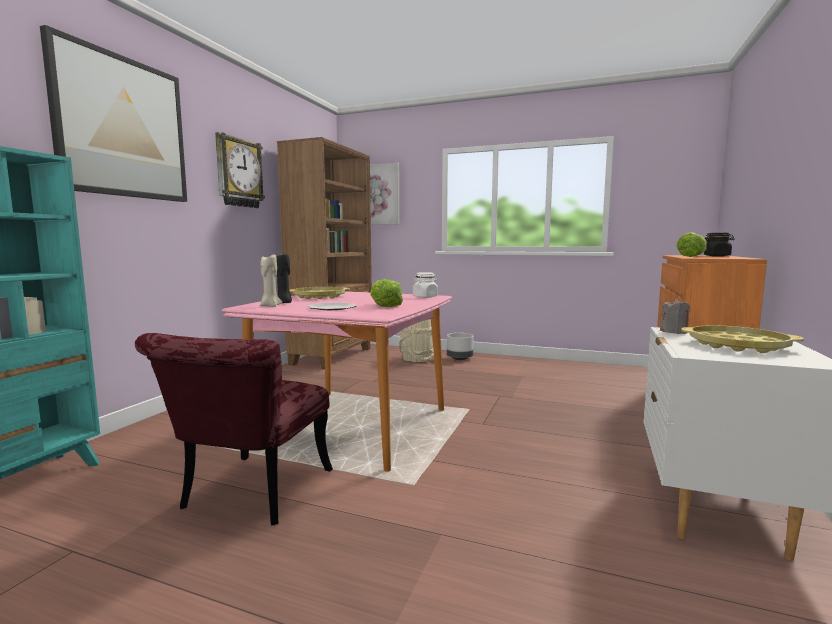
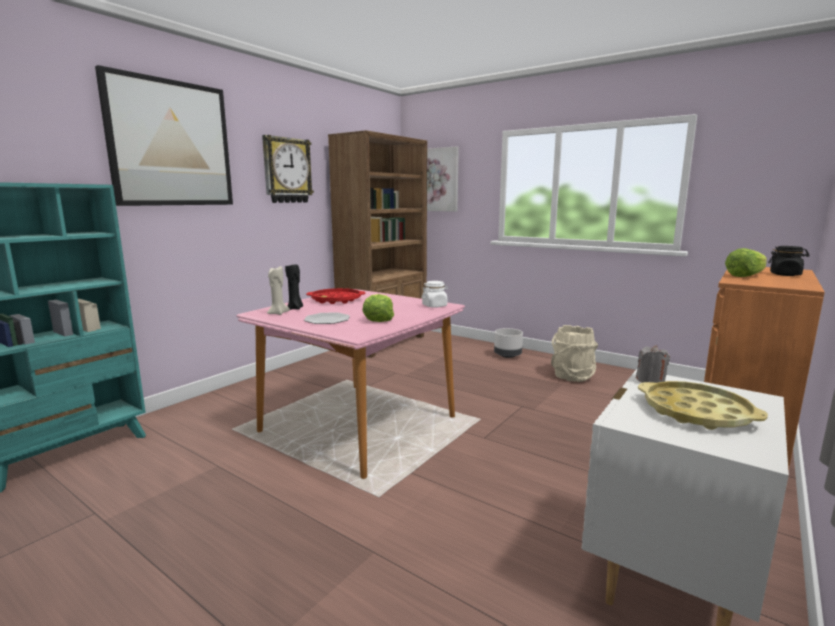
camera: 15 degrees right, 5 degrees up
red chair [135,333,333,526] -> none
yellow tray [289,287,350,299] -> red tray [306,288,366,304]
beige bucket [399,319,434,362] -> beige bucket moved to [551,325,598,382]

